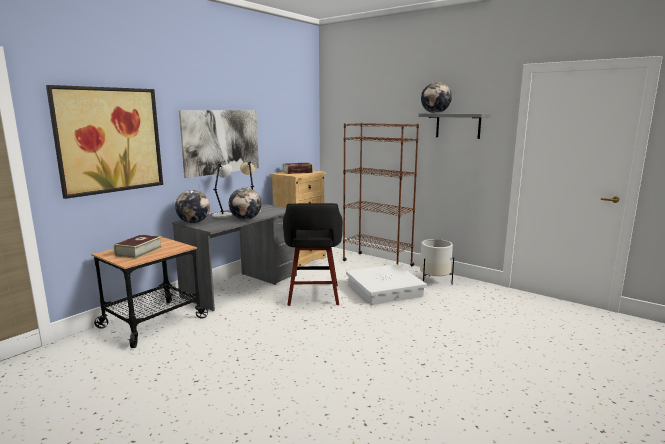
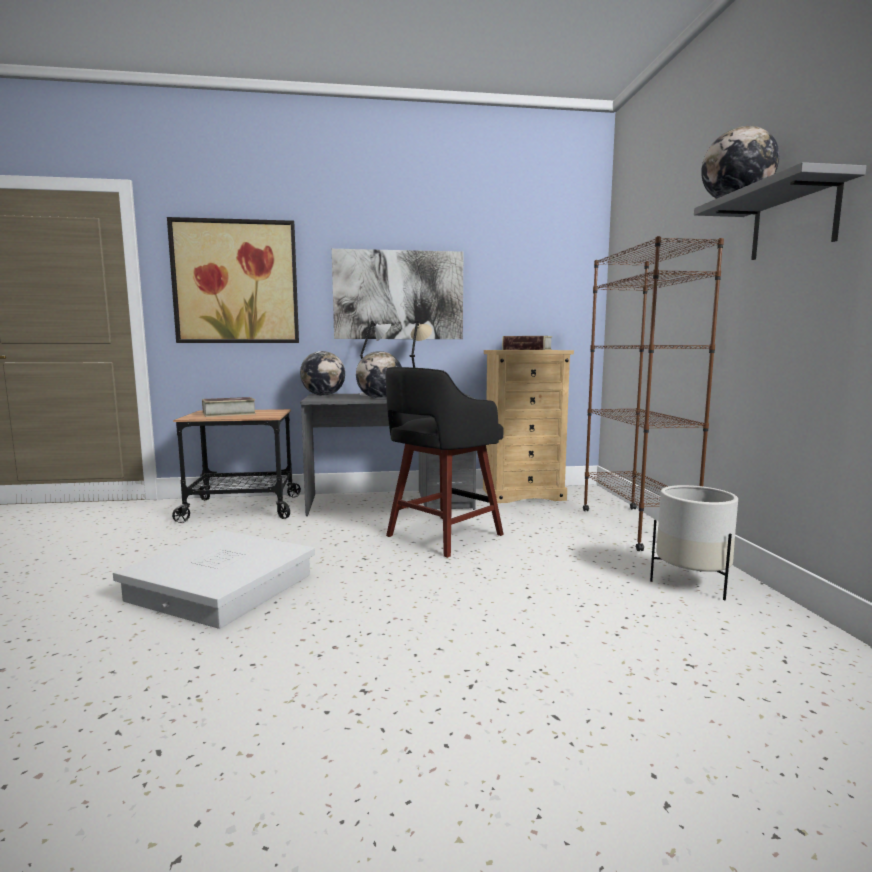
camera: 45 degrees right, 5 degrees down
white storage box [346,264,427,305] -> white storage box moved to [113,530,315,629]

